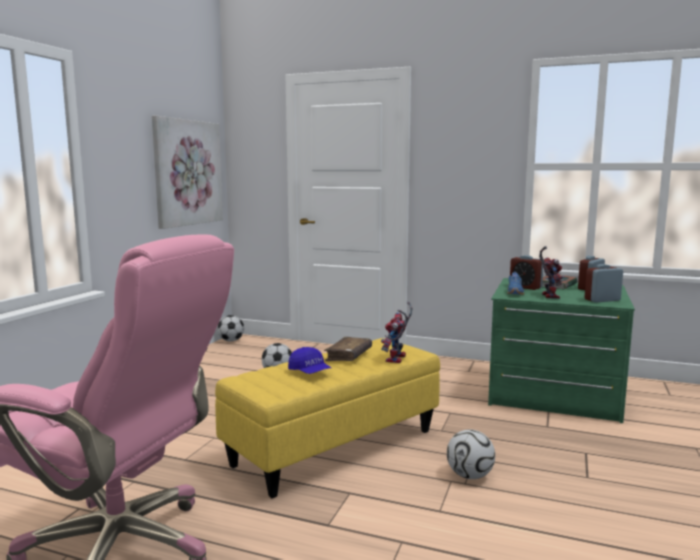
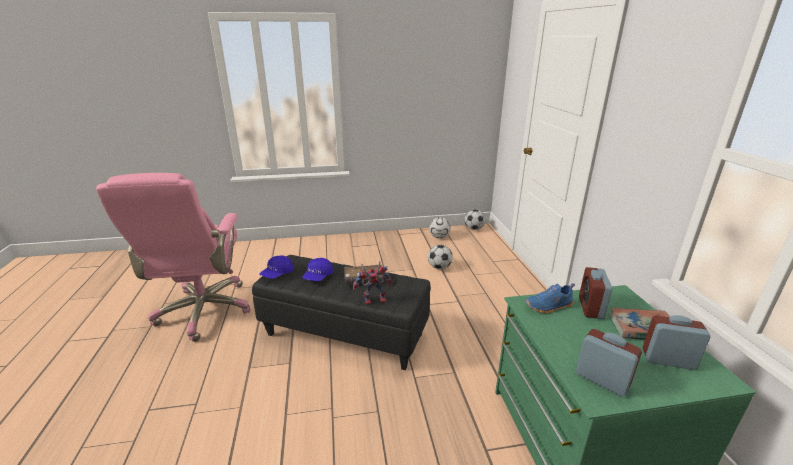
camera: 60 degrees right, 15 degrees up
picture [152,116,223,229] -> none
yellow ottoman [215,338,440,498] -> black ottoman [252,255,431,370]
football [447,429,495,479] -> football moved to [429,217,451,239]
toy robot [539,246,565,299] -> none
none -> blue cap [259,256,294,279]

